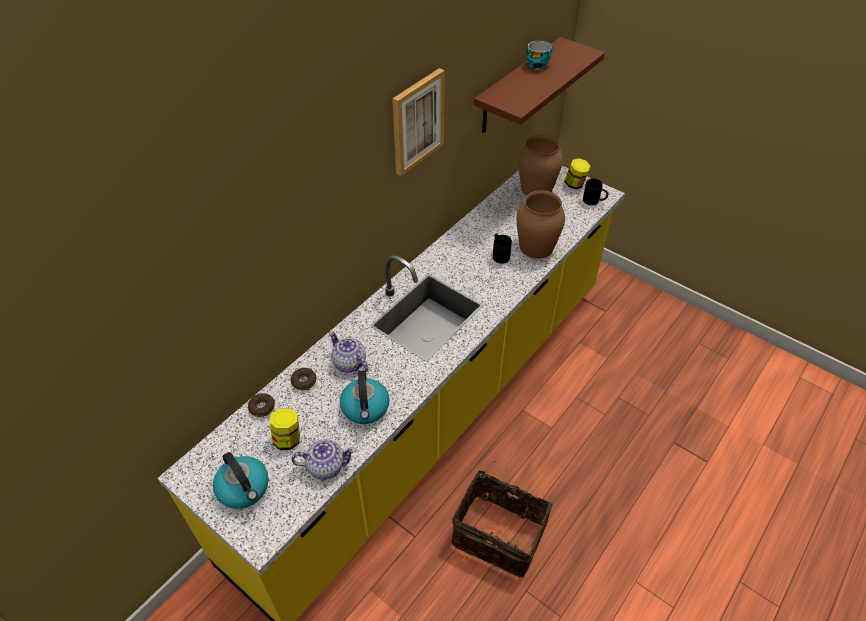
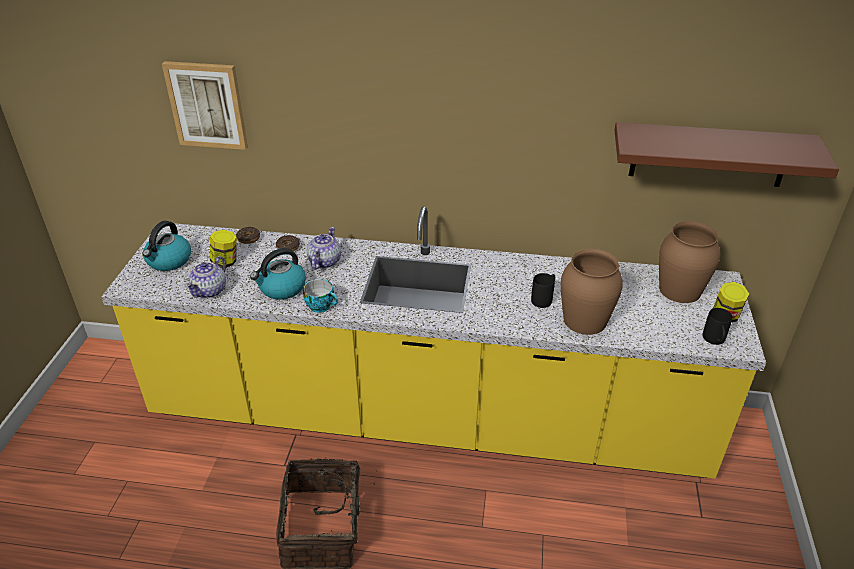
camera: 60 degrees right, 10 degrees down
teapot [291,439,356,480] -> teapot turned 60 degrees clockwise [185,256,226,298]
picture [392,68,445,176] -> picture moved to [162,61,248,150]
cup [526,41,553,69] -> cup moved to [303,279,338,313]

